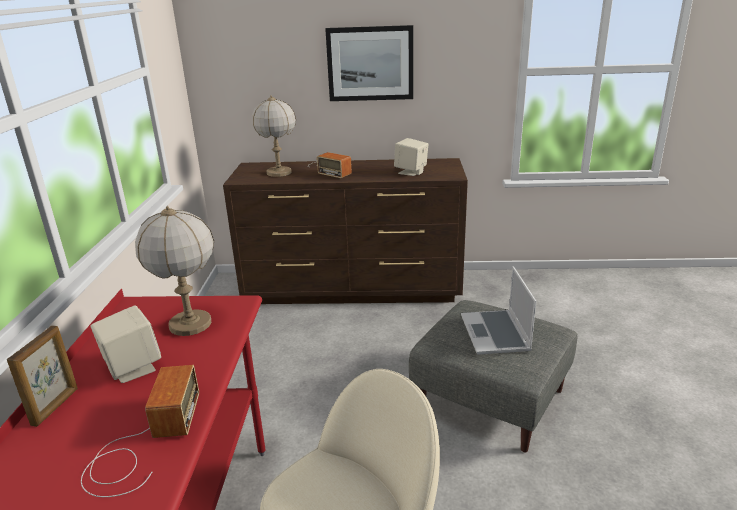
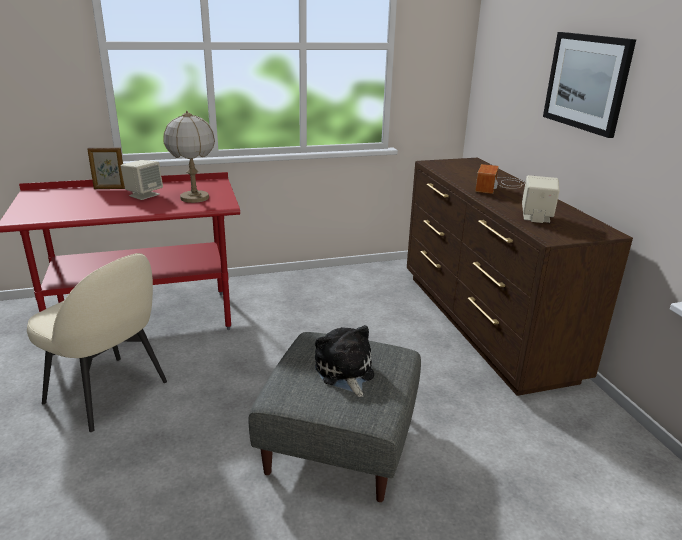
camera: 70 degrees right, 0 degrees up
radio [81,365,199,497] -> none
table lamp [252,95,296,177] -> none
laptop [461,266,536,355] -> plush toy [315,325,374,397]

